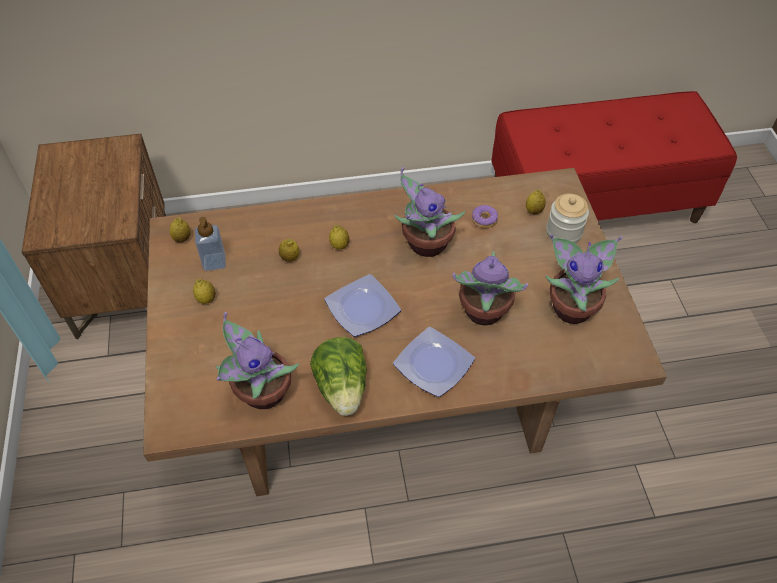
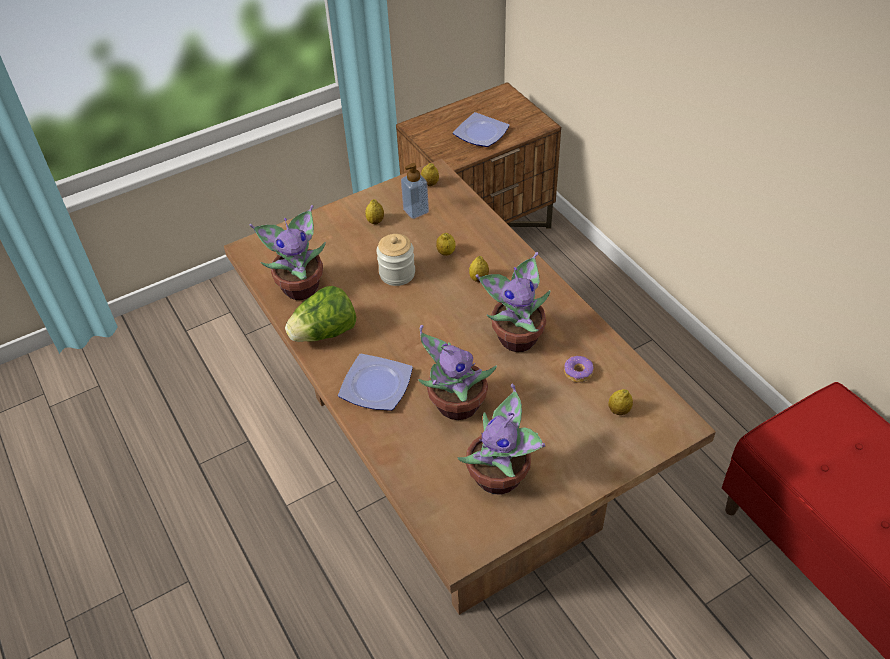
camera: 70 degrees right, 5 degrees down
plate [324,274,401,337] -> plate moved to [453,112,510,147]
jar [546,194,589,243] -> jar moved to [376,234,415,286]

